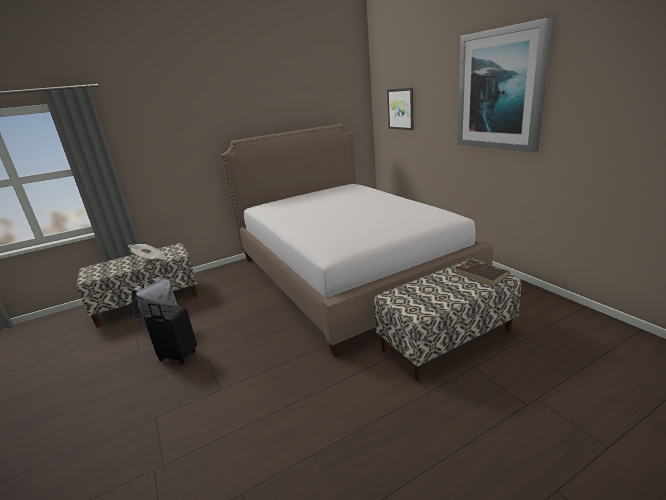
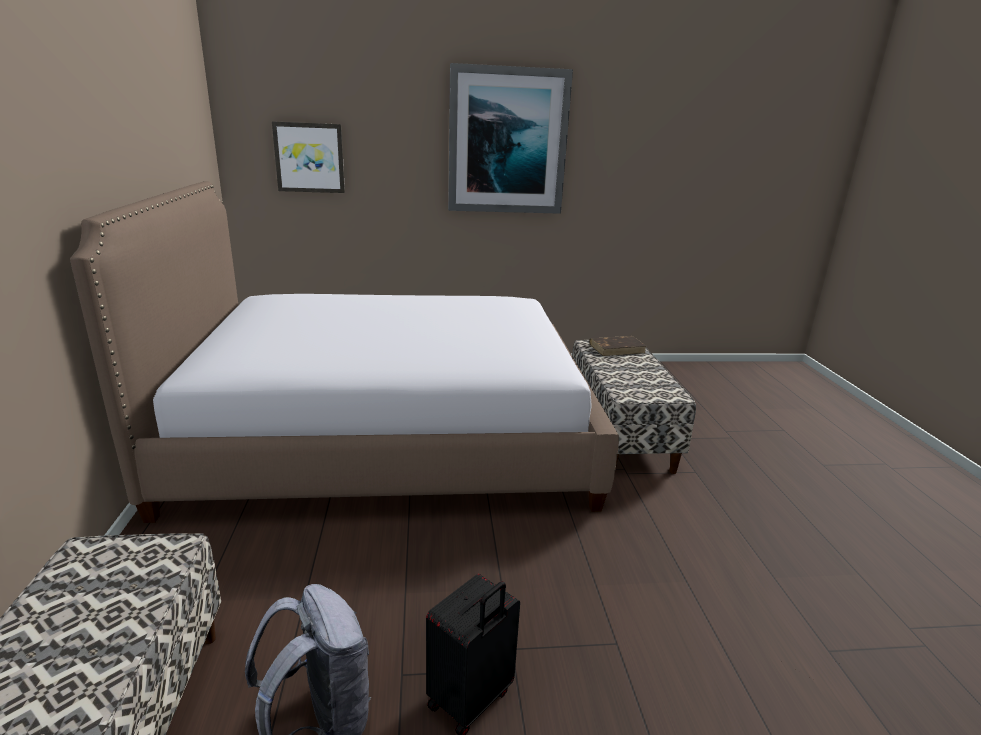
camera: 70 degrees left, 0 degrees up
newspaper [128,244,166,259] -> none

